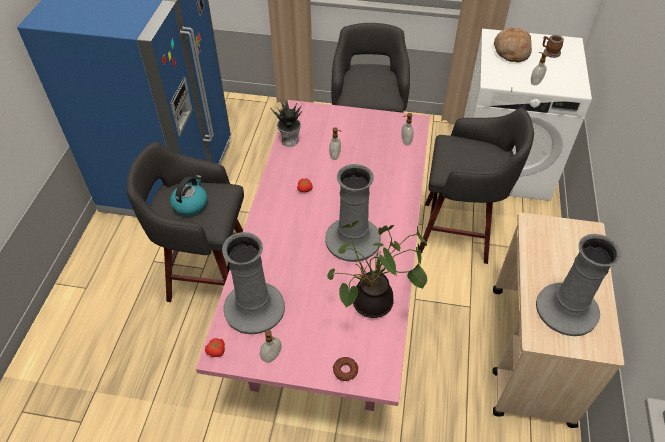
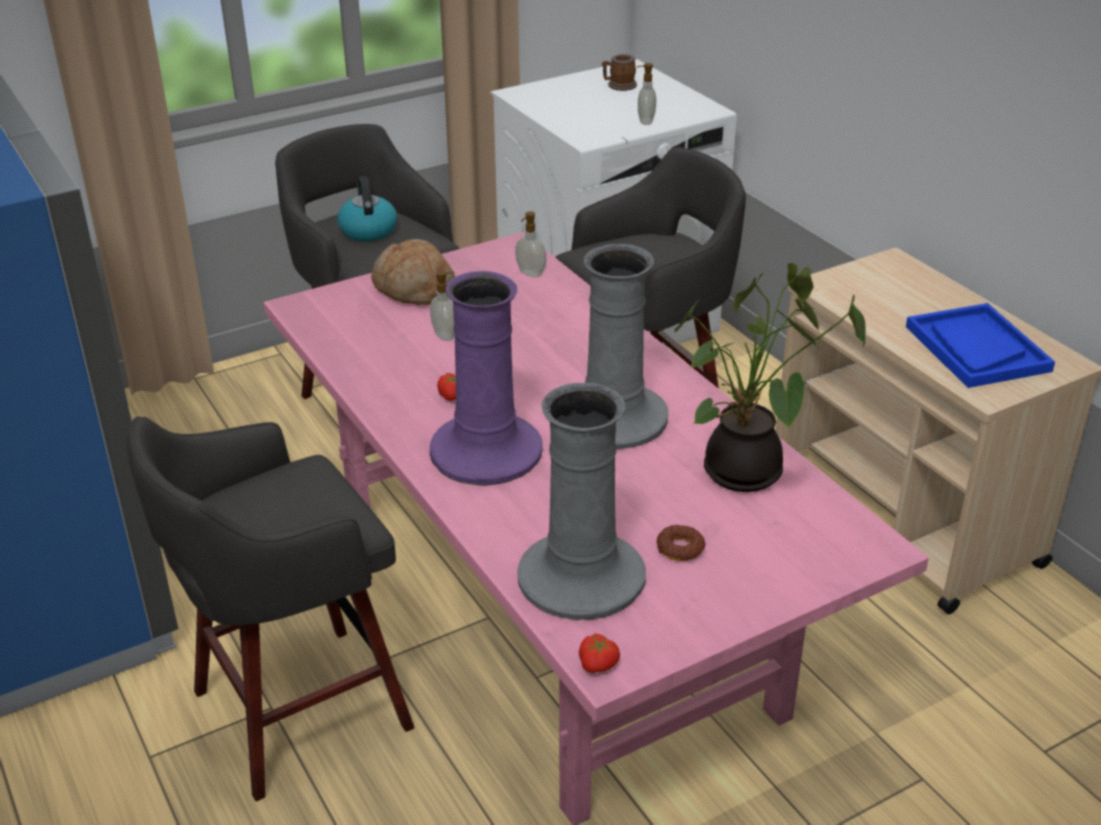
camera: 40 degrees left, 15 degrees down
kettle [170,175,207,216] -> kettle moved to [337,176,397,241]
soap dispenser [260,330,282,363] -> none
potted plant [270,100,303,147] -> none
donut [333,357,358,381] -> donut moved to [657,525,706,561]
bread [494,27,532,62] -> bread moved to [371,239,455,305]
grey vase [536,234,622,336] -> blue tray [906,303,1055,388]
none -> purple vase [429,271,543,486]

